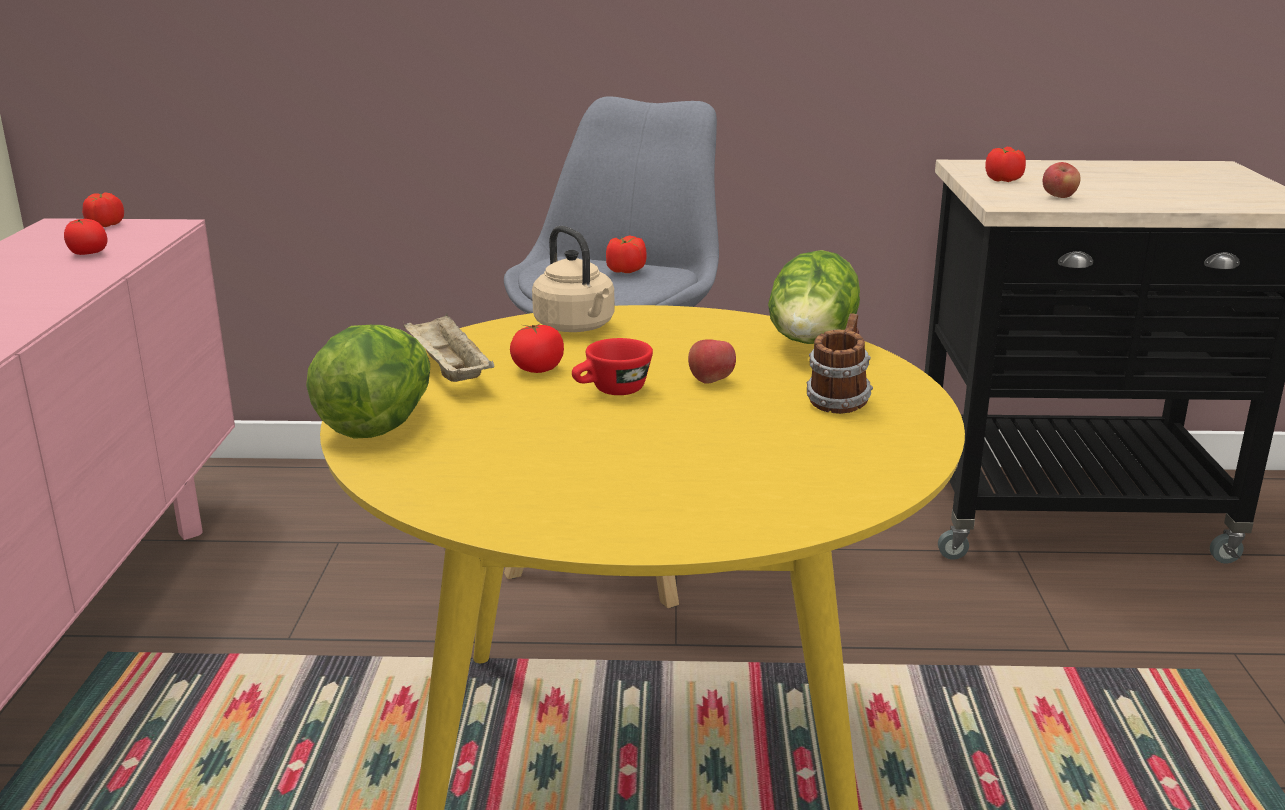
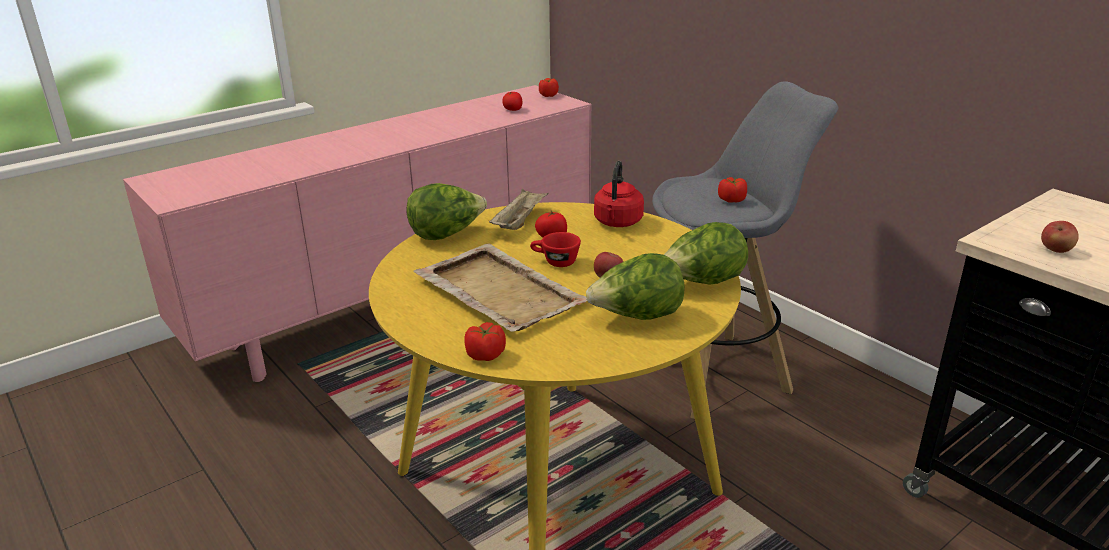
camera: 50 degrees right, 5 degrees up
beige kettle [532,226,615,332] -> red kettle [594,161,644,227]
mug [807,313,873,414] -> lettuce [586,253,684,320]
tomato [985,147,1026,182] -> tomato moved to [464,322,506,361]
none -> beige tray [413,243,587,332]

